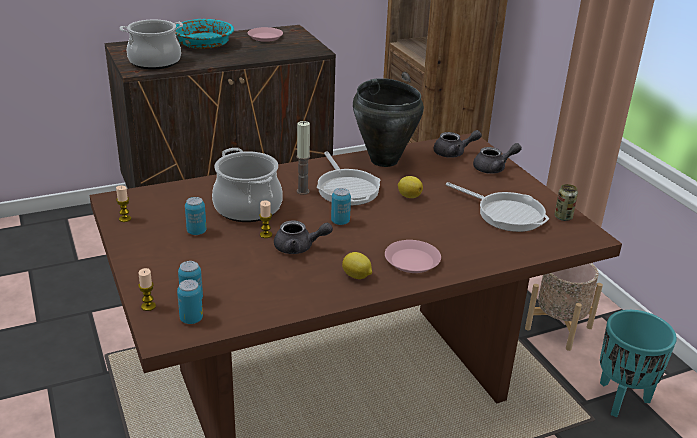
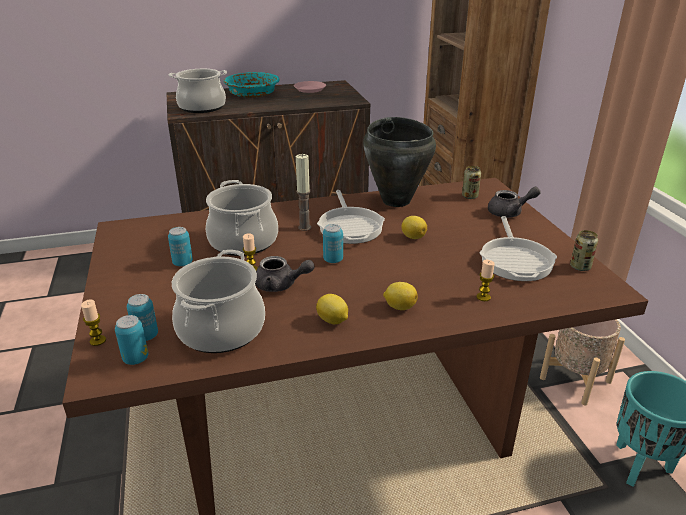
camera: 10 degrees right, 0 degrees up
candle [116,186,131,222] -> candle moved to [477,260,495,301]
pink plate [385,240,441,273] -> lemon [383,282,418,310]
grey teapot [433,130,482,158] -> can [462,166,481,199]
frying pan [446,182,549,232] -> frying pan turned 45 degrees clockwise [479,216,557,281]
none -> cooking pot [172,250,265,353]

